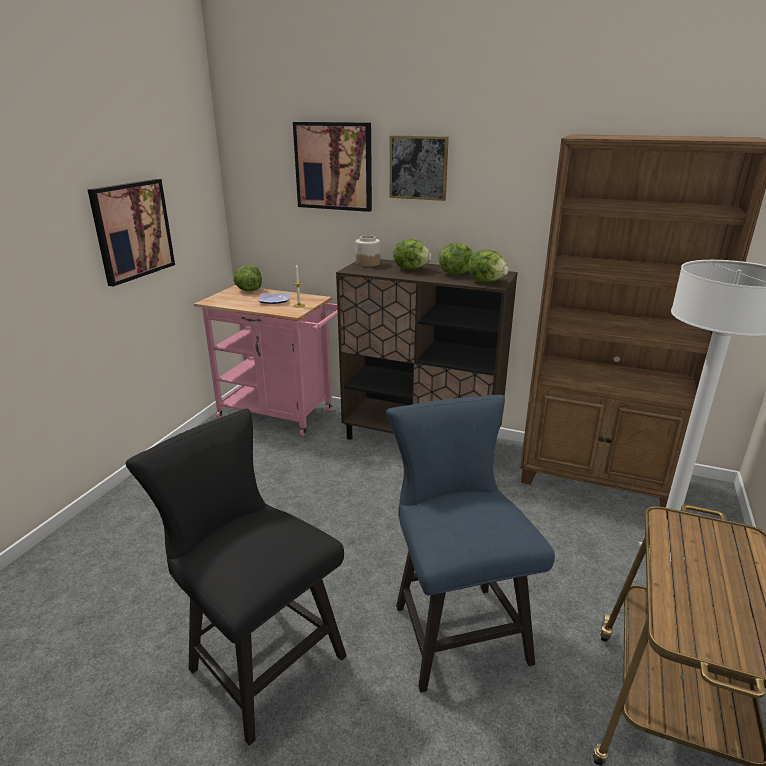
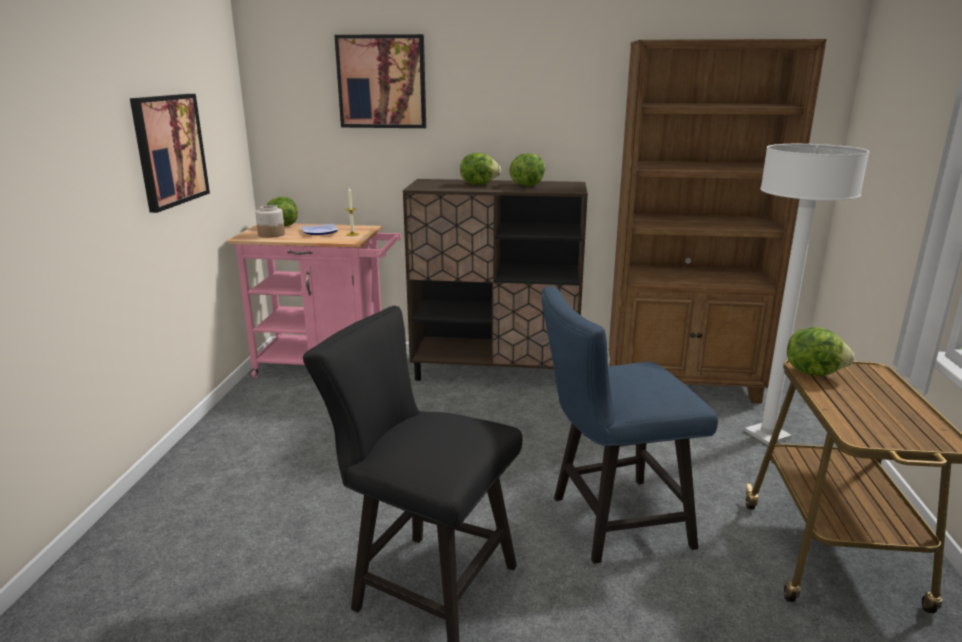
camera: 15 degrees left, 5 degrees down
jar [355,235,380,267] -> jar moved to [255,205,285,238]
blue chair [386,395,555,693] -> blue chair turned 75 degrees counterclockwise [542,286,718,564]
picture [390,136,449,201] -> none
lettuce [468,250,509,283] -> lettuce moved to [787,327,855,376]

